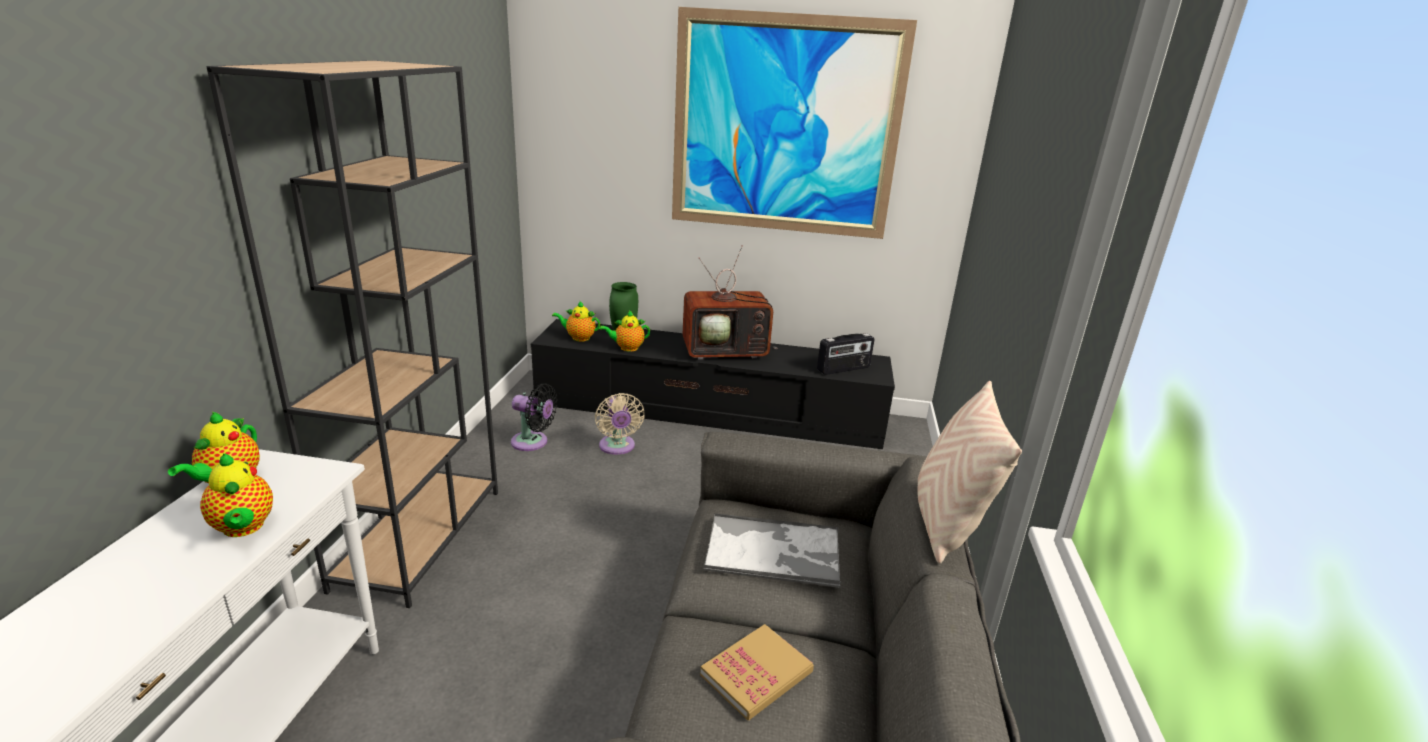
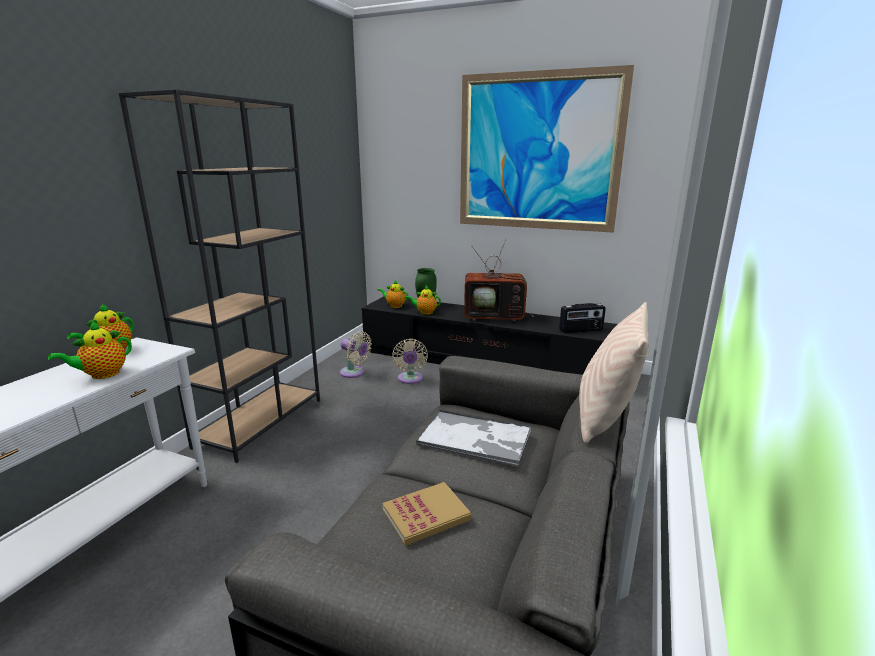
camera: 15 degrees right, 5 degrees down
teapot [200,453,273,537] -> teapot turned 60 degrees clockwise [48,321,132,379]
black fan [511,383,557,451] -> beige fan [340,331,372,378]

